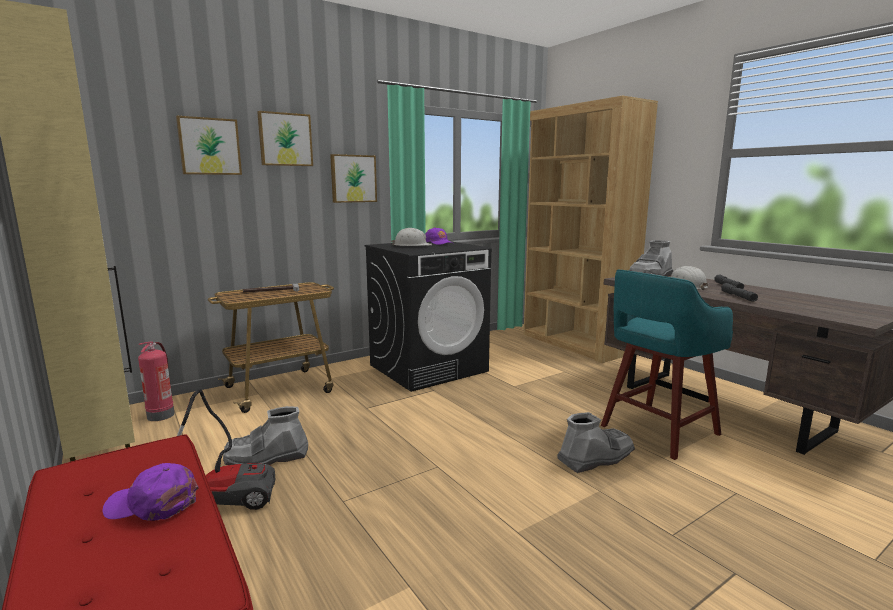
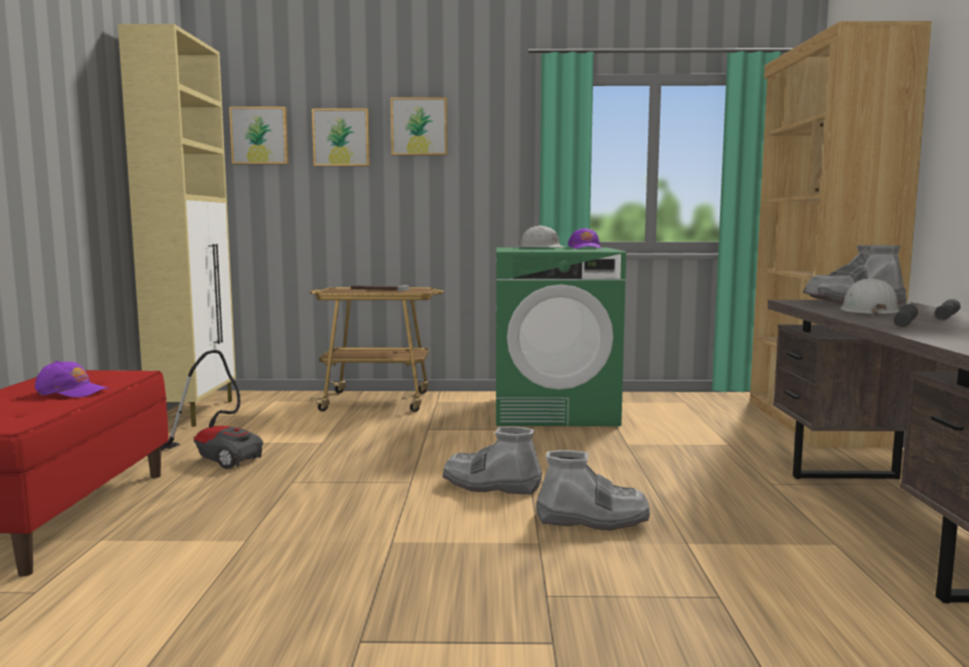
camera: 35 degrees right, 5 degrees down
purple cap [103,463,199,521] -> purple cap turned 150 degrees clockwise [35,361,109,397]
fire extinguisher [138,342,175,421] -> none
grey boot [223,406,308,465] -> grey boot moved to [442,427,542,494]
picture [330,154,377,203] -> picture moved to [229,107,289,164]
black washing machine [364,241,491,392] -> green washing machine [496,247,626,426]
turquoise stool [601,270,733,460] -> none

